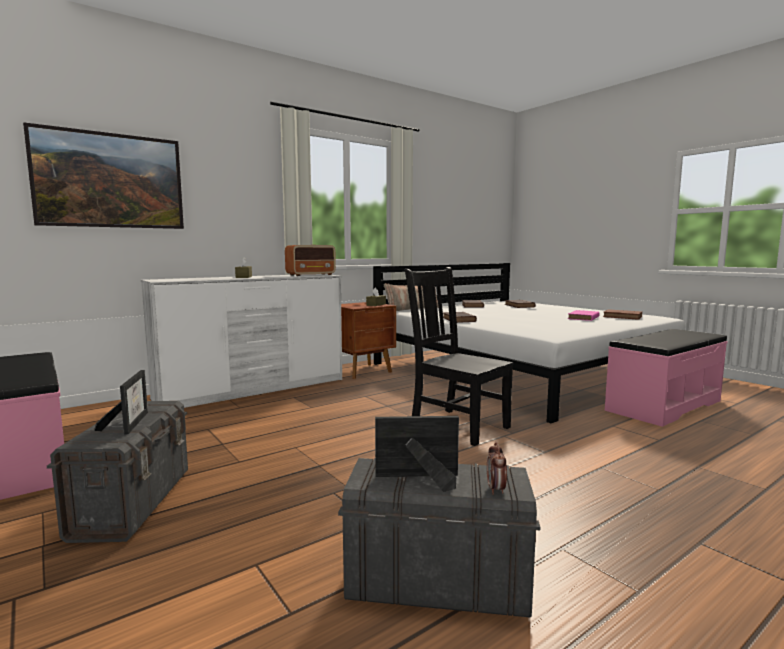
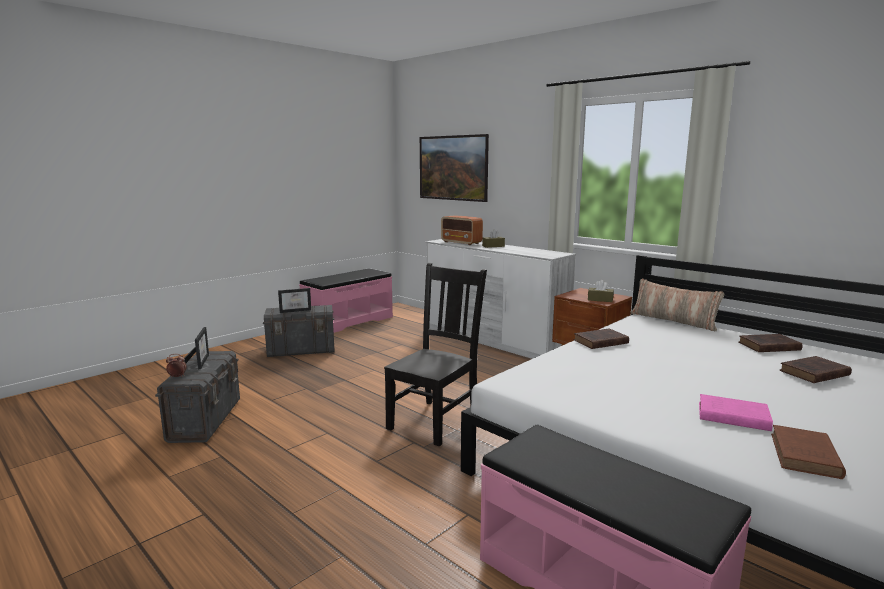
camera: 80 degrees right, 5 degrees up
radio [285,245,336,276] -> radio moved to [441,216,483,245]

